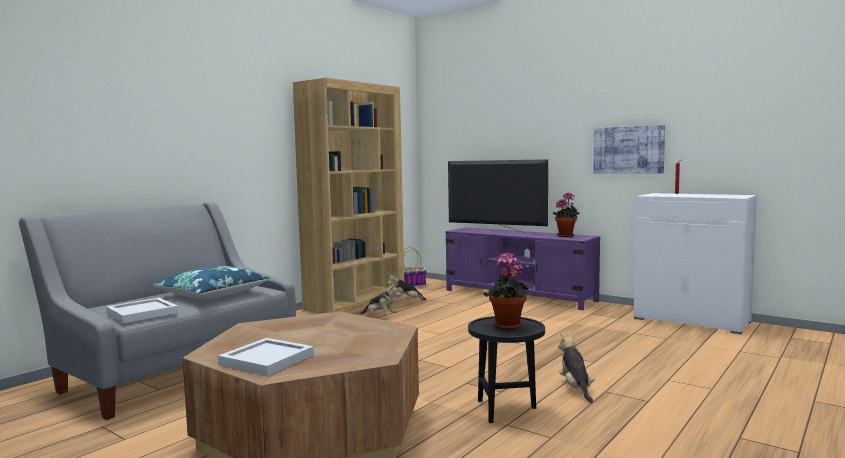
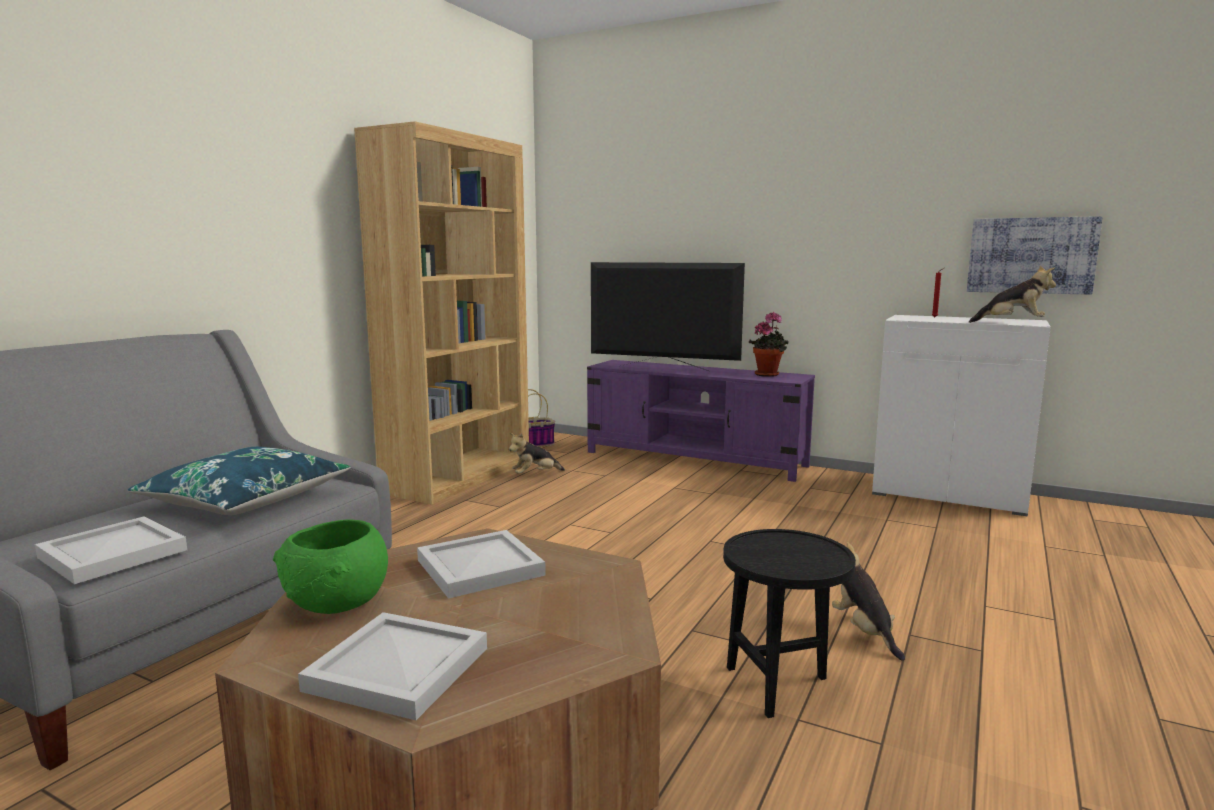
camera: 10 degrees left, 5 degrees up
plush toy [360,283,401,315] -> plush toy moved to [969,265,1056,323]
potted plant [484,252,531,330] -> none
picture [593,125,665,174] -> picture moved to [967,216,1103,295]
none -> green bowl [273,520,388,614]
none -> white tray [417,530,546,599]

